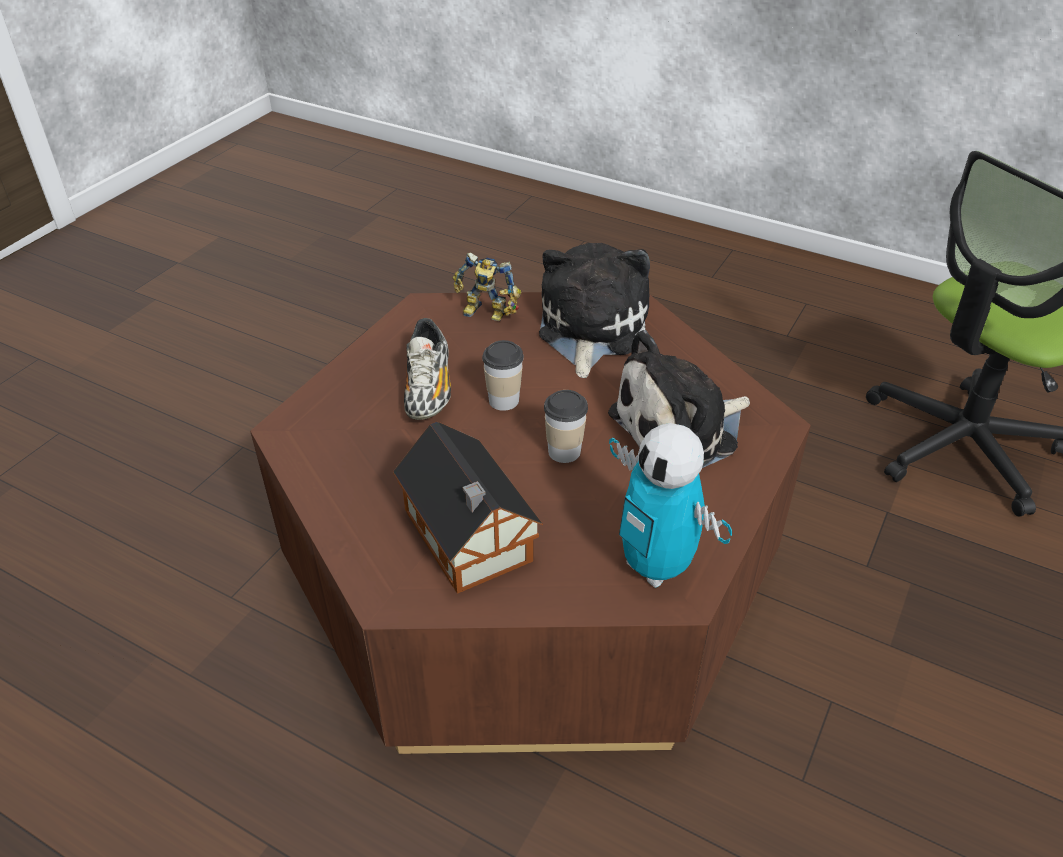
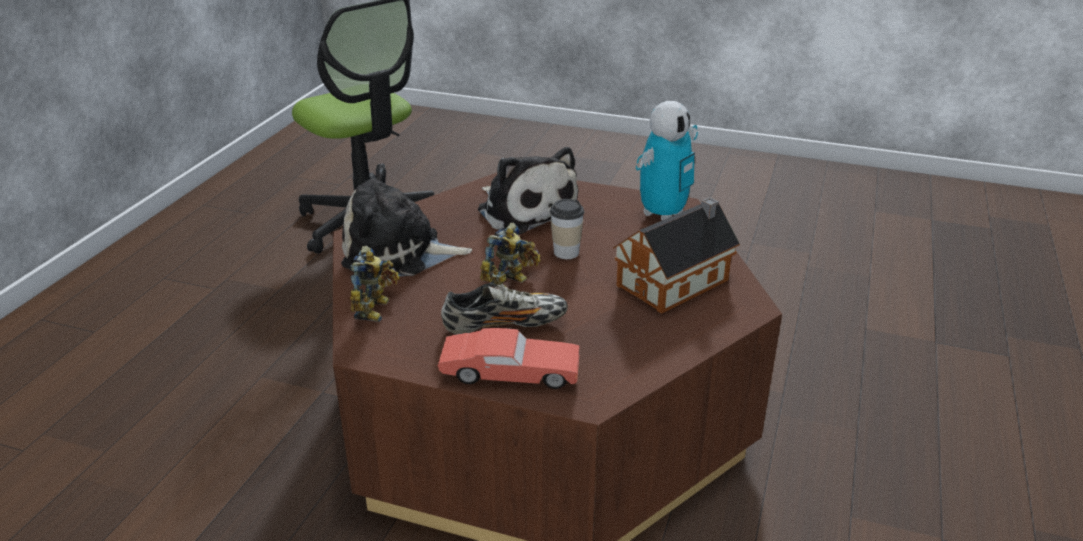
camera: 100 degrees left, 10 degrees down
cup [482,340,524,411] -> toy robot [480,223,540,289]
none -> red toy car [437,328,580,389]

